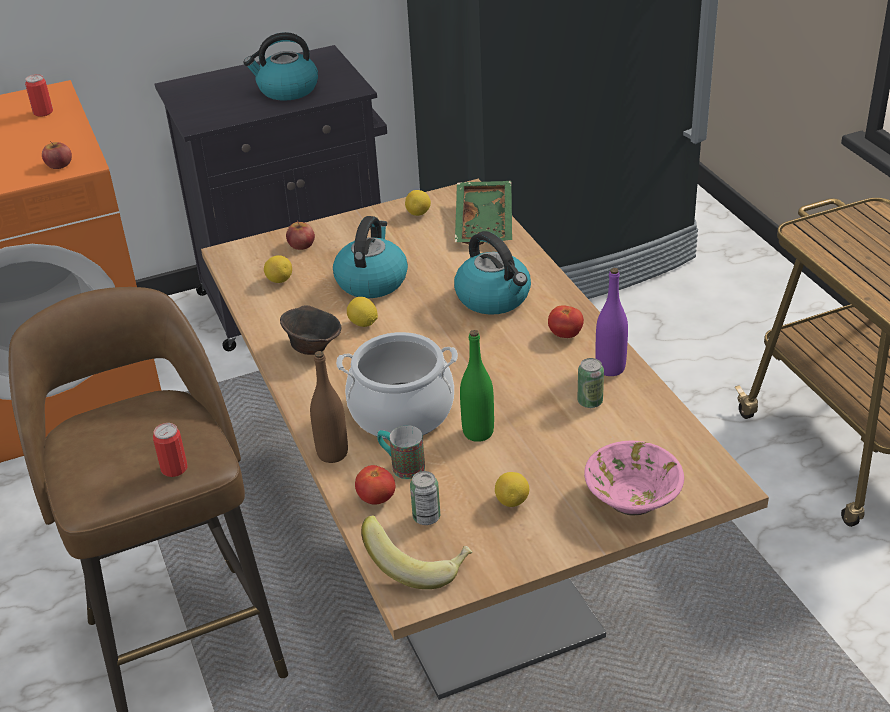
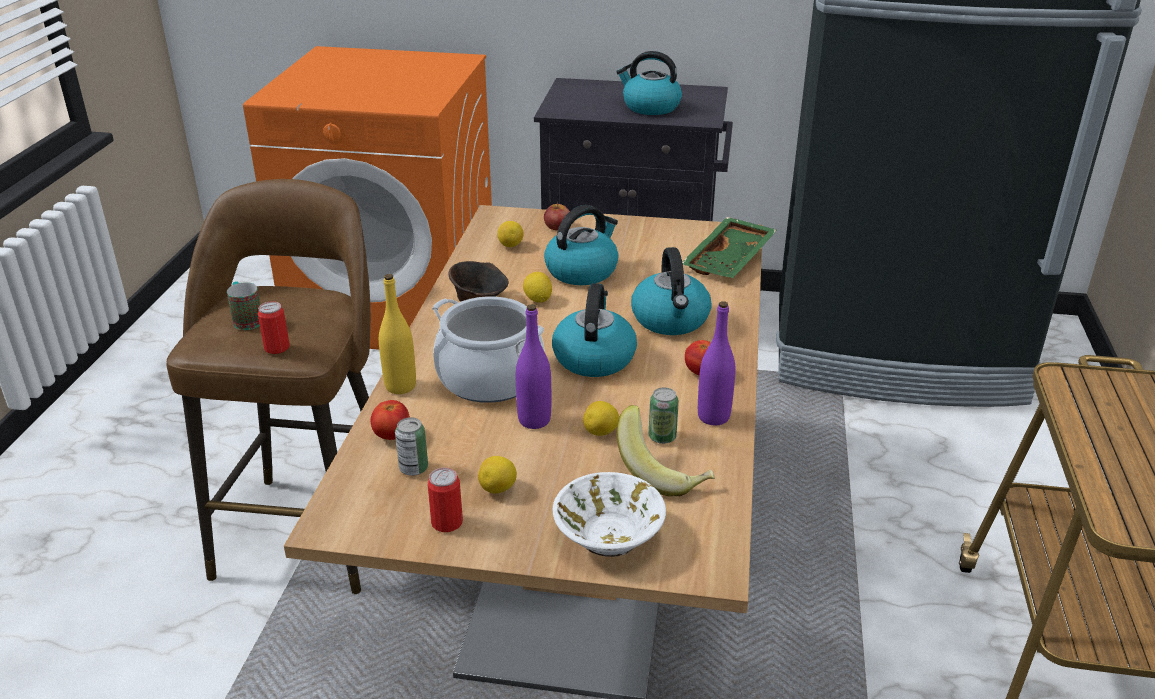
camera: 30 degrees right, 5 degrees down
can [25,74,53,117] -> can moved to [427,468,463,532]
apple [42,141,72,169] -> none
brown bottle [310,351,348,463] -> yellow bottle [379,274,416,394]
banana [361,515,473,589] -> banana moved to [617,405,715,496]
mug [377,425,425,479] -> mug moved to [227,281,261,330]
lemon [405,190,431,216] -> lemon moved to [583,401,619,436]
green bottle [460,330,494,442] -> purple bottle [516,304,551,429]
pink bowl [584,441,684,516] -> white bowl [553,472,666,557]
none -> kettle [552,283,637,377]

